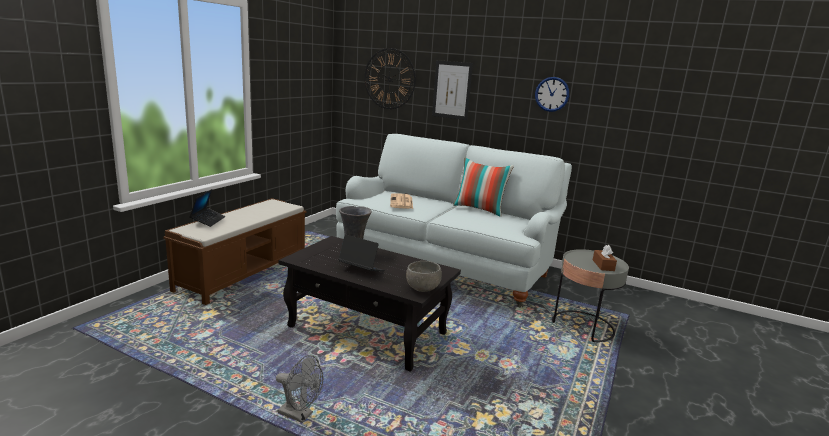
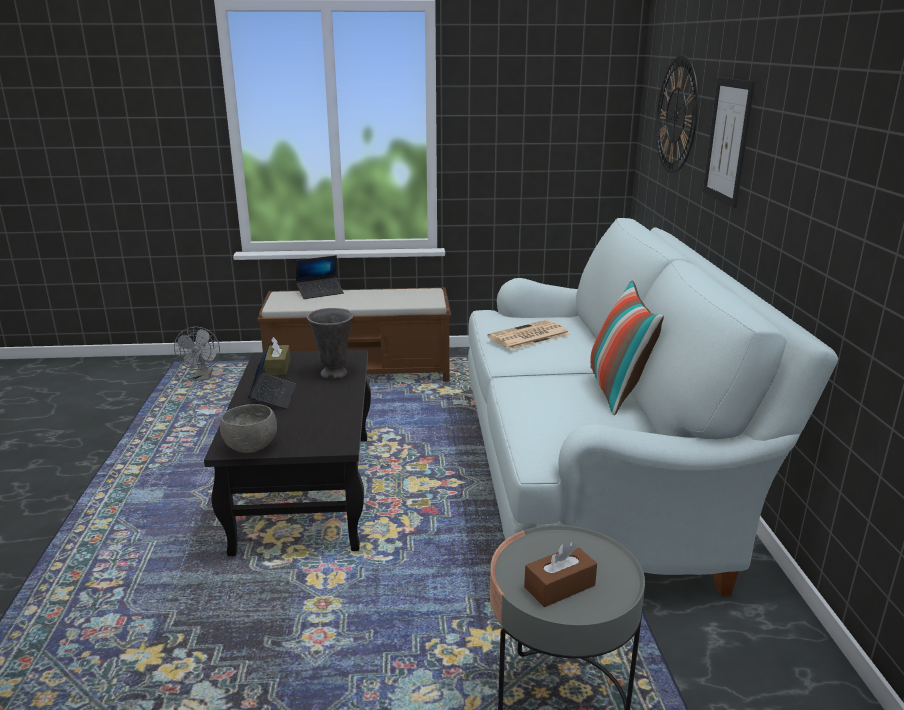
camera: 60 degrees right, 5 degrees up
grey fan [276,355,323,423] -> grey fan moved to [174,327,220,381]
wall clock [535,77,569,112] -> none
none -> brown tissue box [264,337,291,375]

